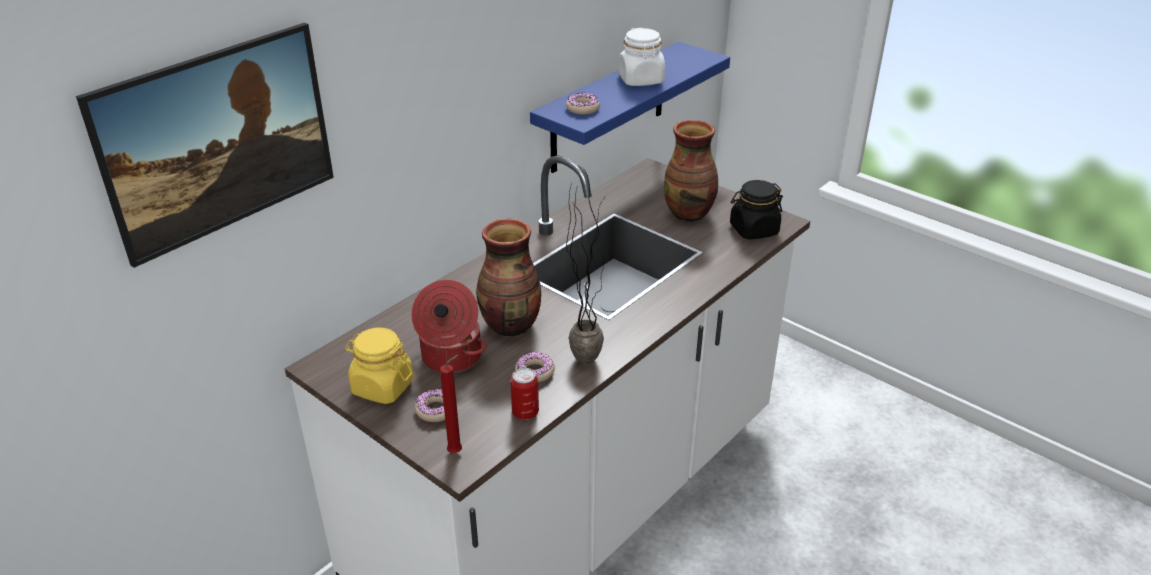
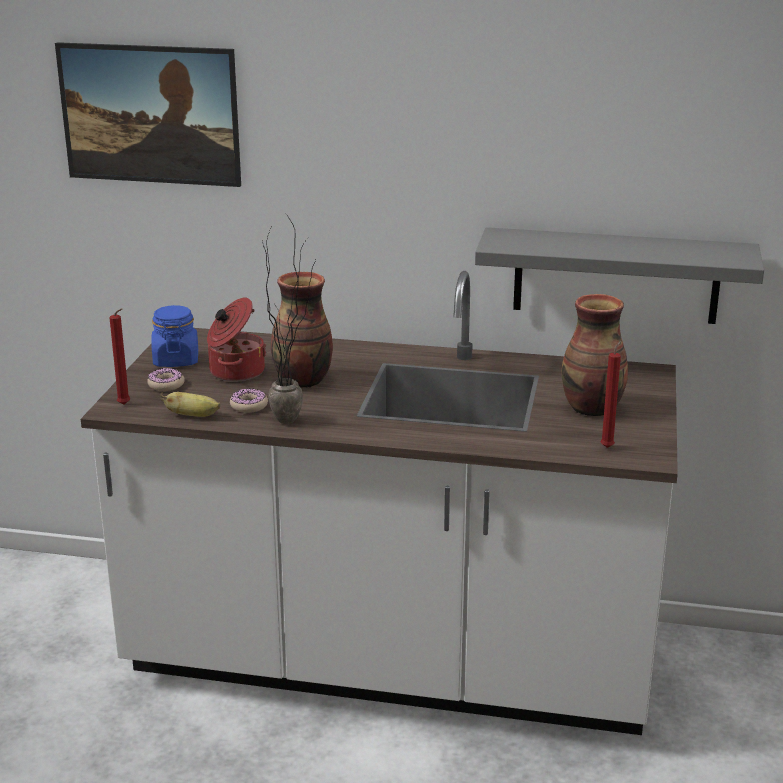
camera: 60 degrees right, 10 degrees down
yellow jar [345,328,414,404] -> blue jar [151,305,198,367]
can [510,368,539,420] -> banana [160,392,220,417]
blue shelf [530,42,730,173] -> grey shelf [475,227,764,324]
donut [566,92,600,115] -> none
white jar [618,28,665,86] -> none
black jar [730,180,783,240] -> red candle [600,340,622,448]

